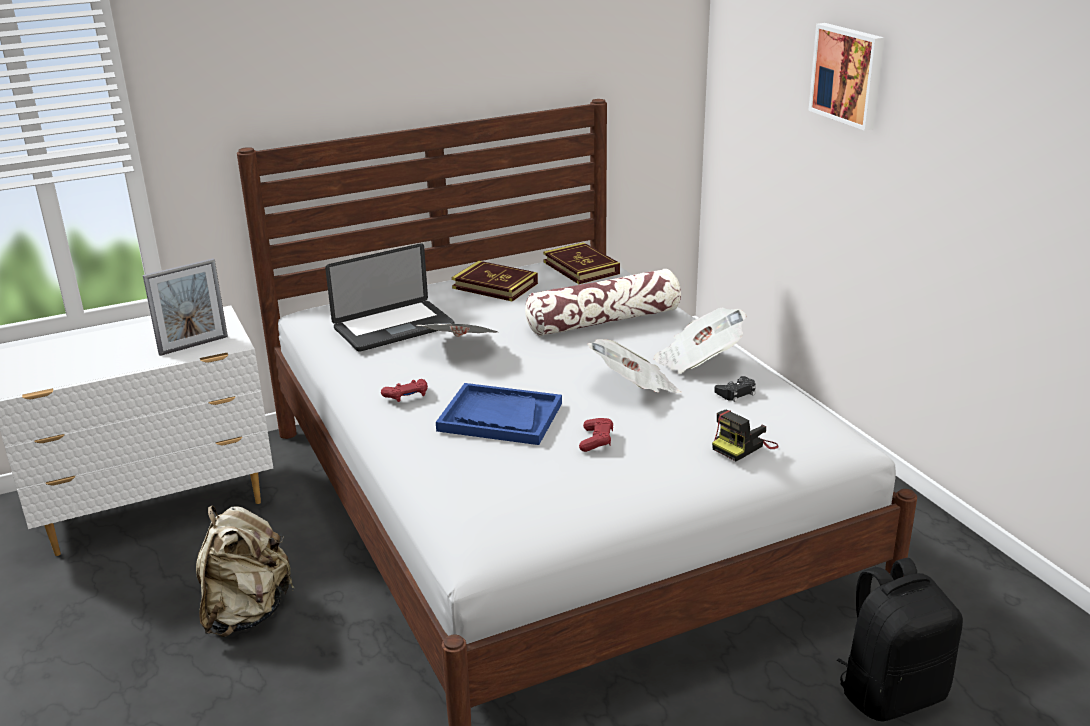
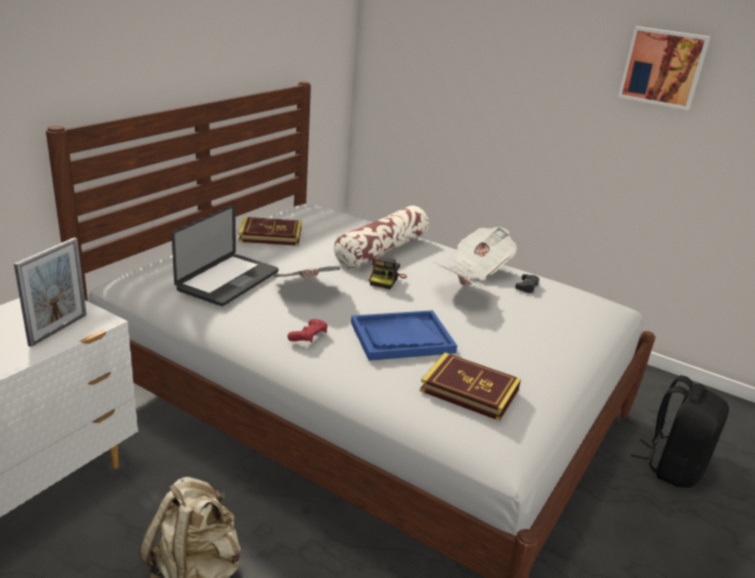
camera: 35 degrees left, 0 degrees up
book [543,242,620,284] -> book moved to [420,353,521,421]
red game controller [579,418,613,452] -> none
camera [712,410,779,461] -> camera moved to [369,256,407,289]
picture [808,23,884,131] -> picture moved to [618,26,711,110]

